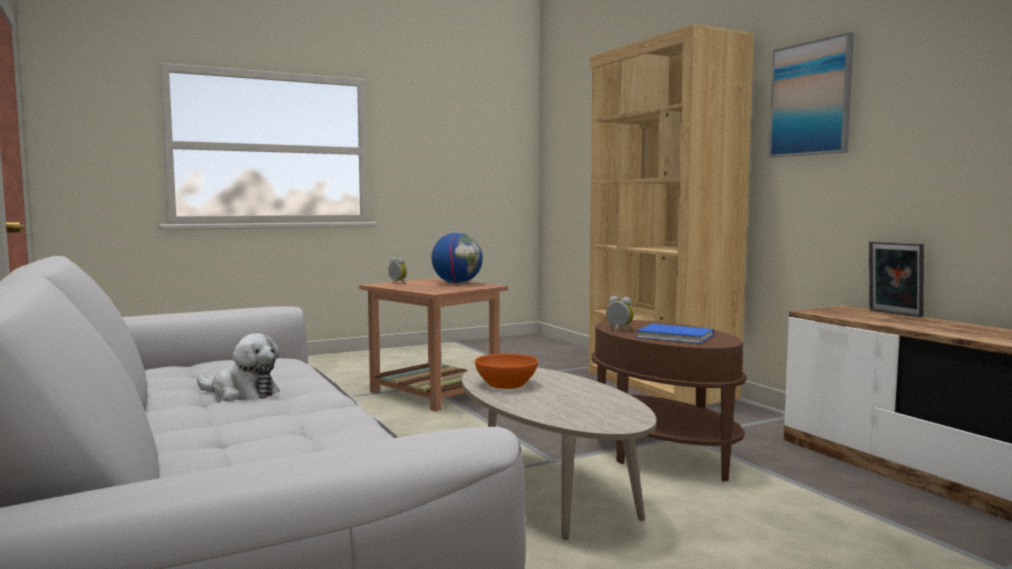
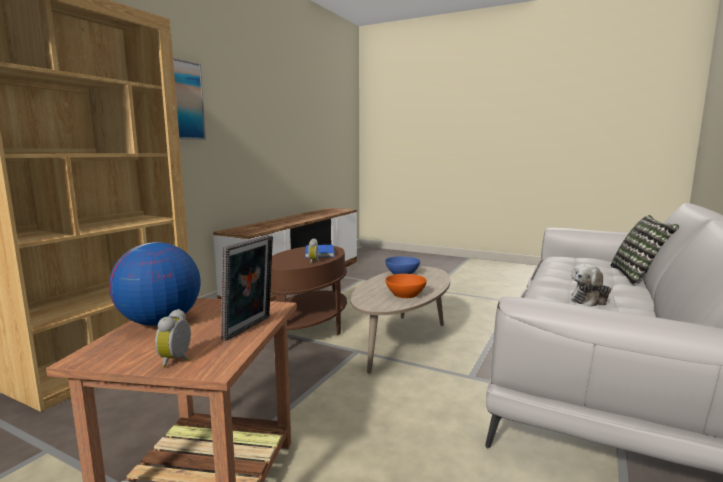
camera: 125 degrees left, 5 degrees up
plush toy [197,333,280,401] -> plush toy turned 105 degrees counterclockwise [571,264,611,306]
picture frame [869,241,924,317] -> picture frame moved to [221,235,273,341]
none -> blue bowl [385,256,420,274]
none -> pillow [611,215,679,285]

